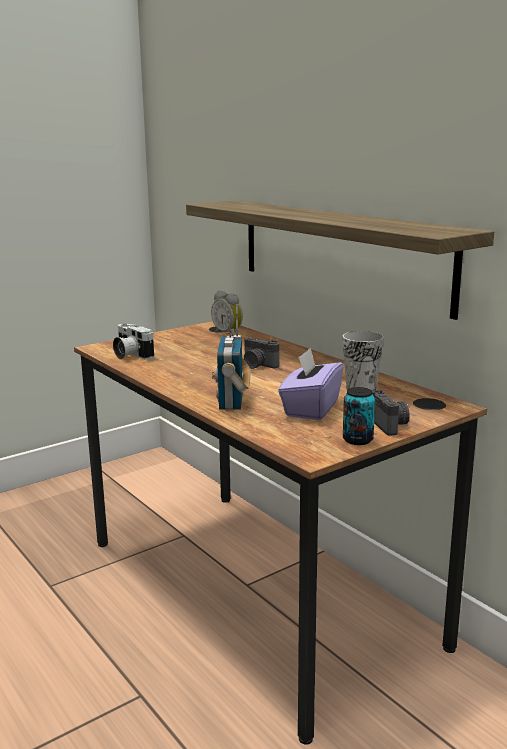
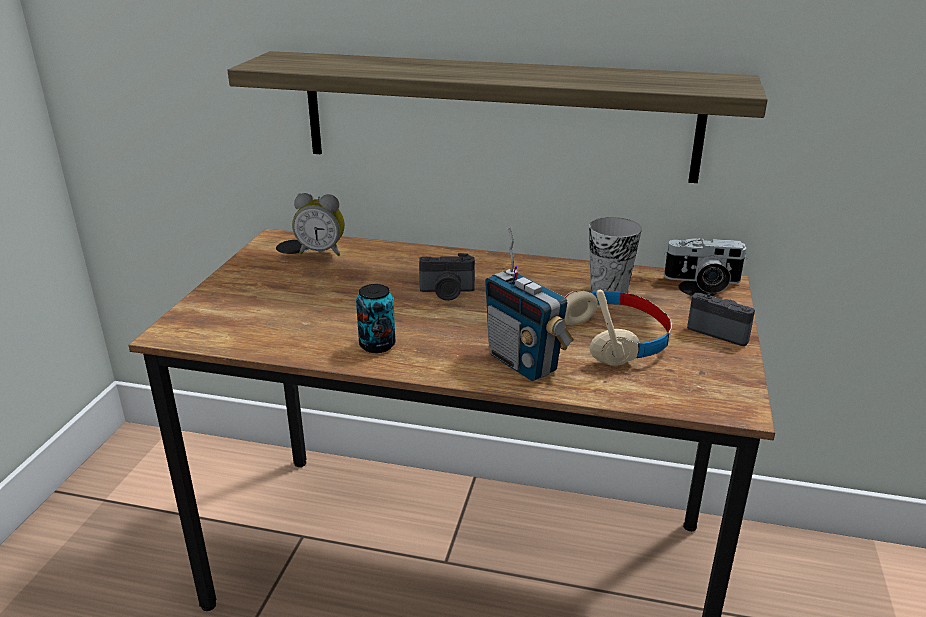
camera: 40 degrees left, 10 degrees up
camera [113,323,154,360] -> camera moved to [664,238,747,293]
purple tissue box [278,348,344,420] -> beige headphones [564,290,672,366]
can [343,387,375,445] -> can moved to [356,284,395,353]

